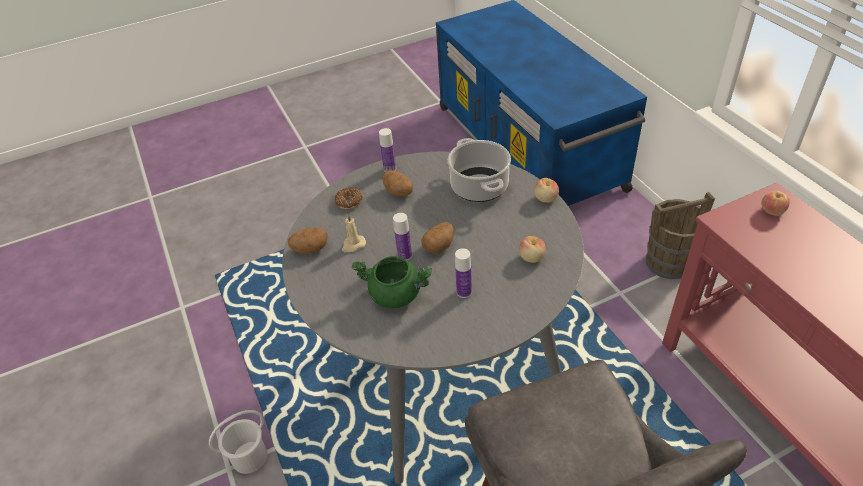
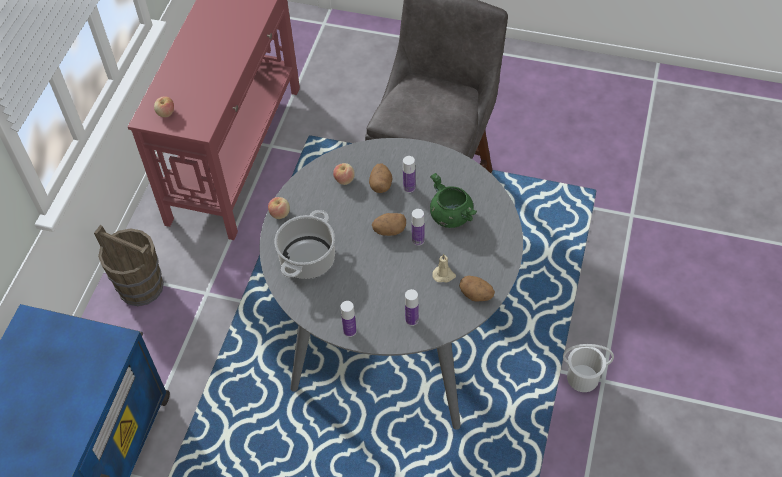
camera: 140 degrees left, 10 degrees up
donut [335,187,363,209] -> bottle [405,289,419,326]
potato [383,170,413,197] -> potato moved to [369,163,392,193]

